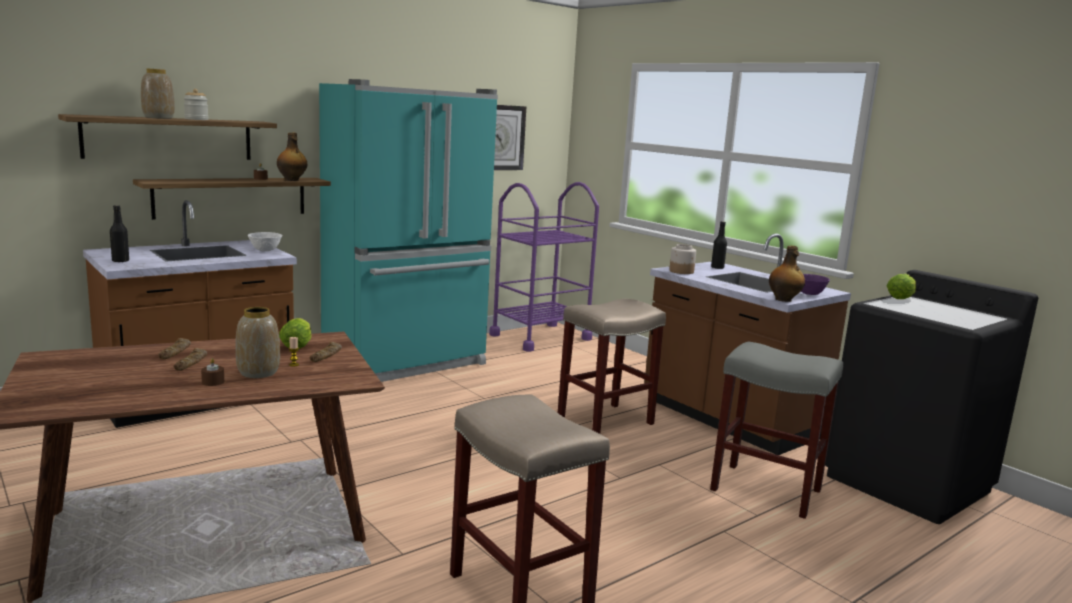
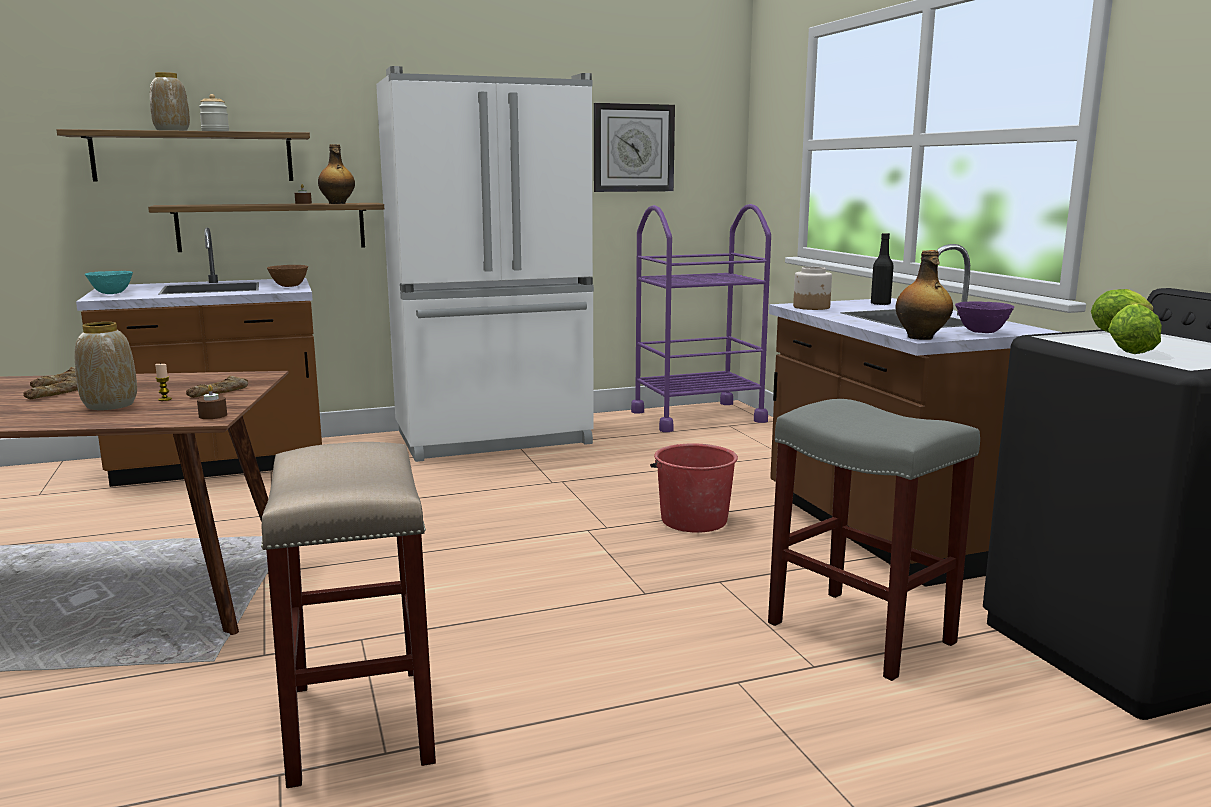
camera: 20 degrees right, 0 degrees up
black bottle [110,205,129,263] -> turquoise bowl [85,271,133,294]
brown candle [201,358,224,386] -> brown candle moved to [197,385,227,419]
white bowl [248,232,282,251] -> brown bowl [267,265,308,287]
lettuce [279,318,311,349] -> lettuce moved to [1108,303,1162,354]
turquoise fridge [319,79,498,382] -> white fridge [376,66,594,462]
beige stool [558,299,666,434] -> red bucket [650,443,738,533]

